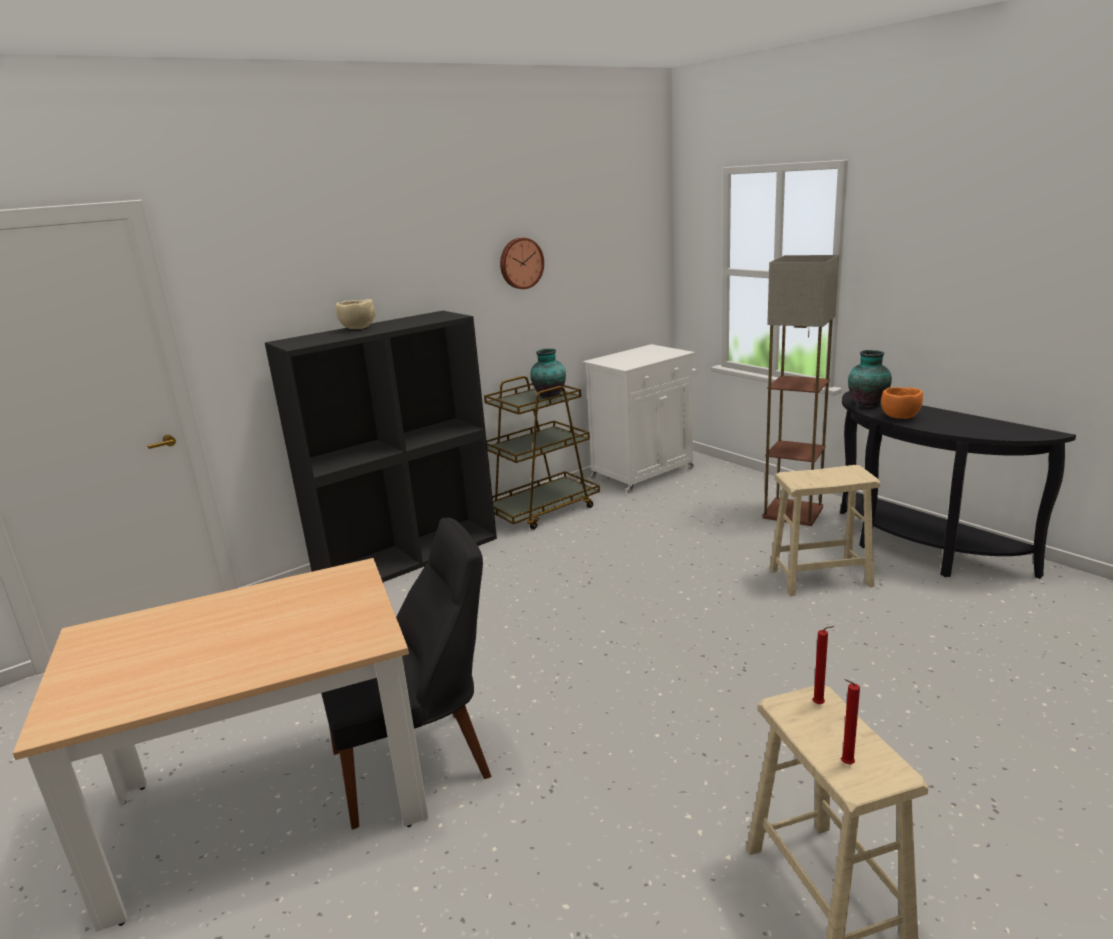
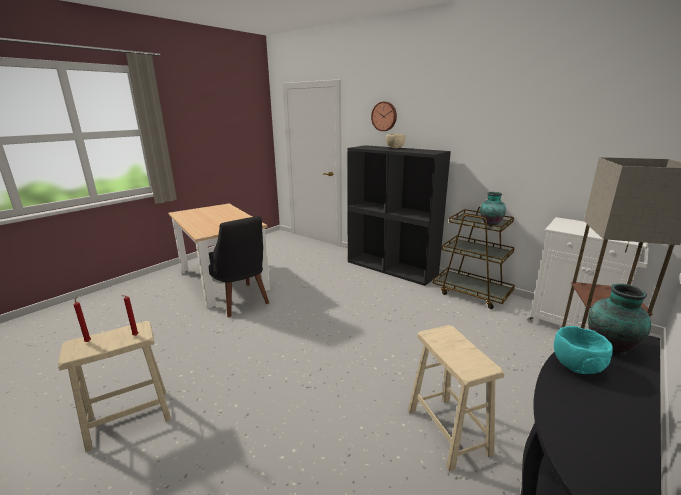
camera: 75 degrees right, 0 degrees up
wall clock [500,238,544,289] -> wall clock moved to [371,102,397,131]
orange bowl [881,387,923,419] -> turquoise bowl [554,326,613,374]

